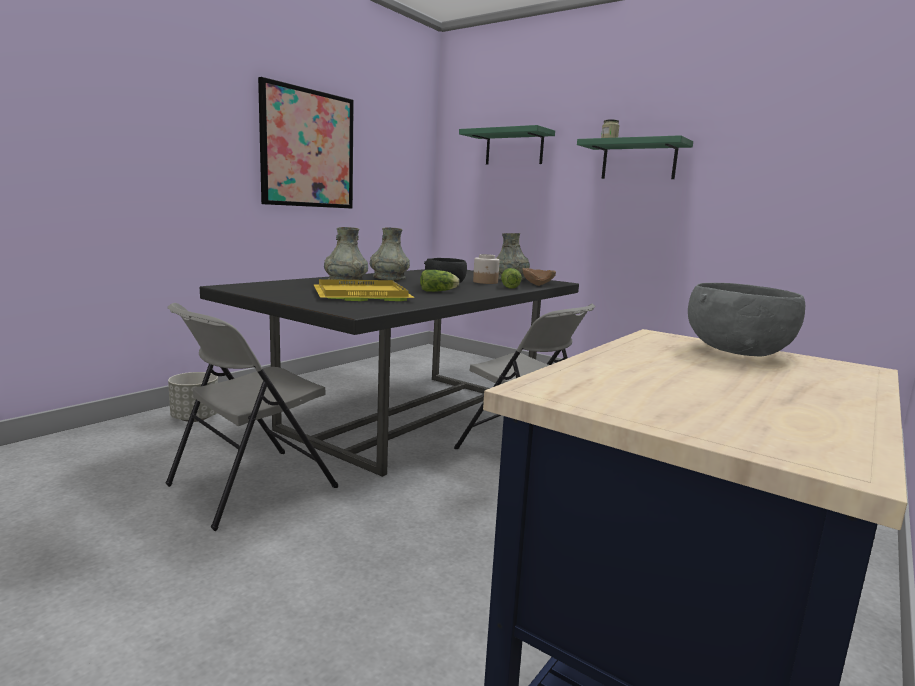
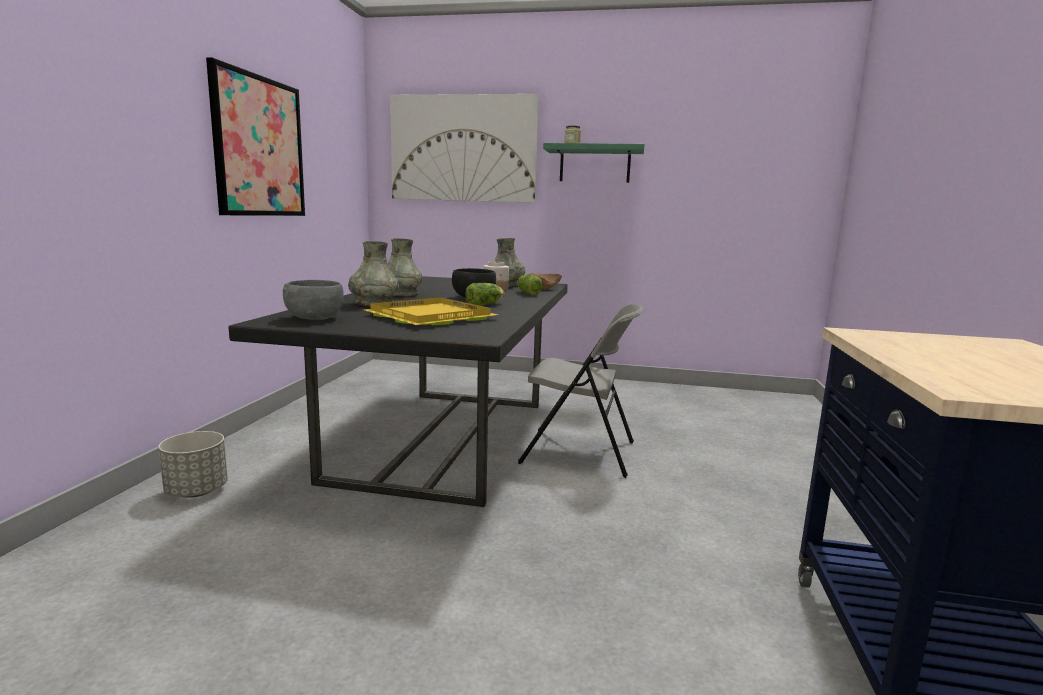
camera: 25 degrees left, 0 degrees up
grey chair [165,303,338,531] -> none
green shelf [459,125,555,164] -> picture [390,94,539,203]
grey bowl [688,283,805,357] -> grey bowl moved to [283,280,344,320]

